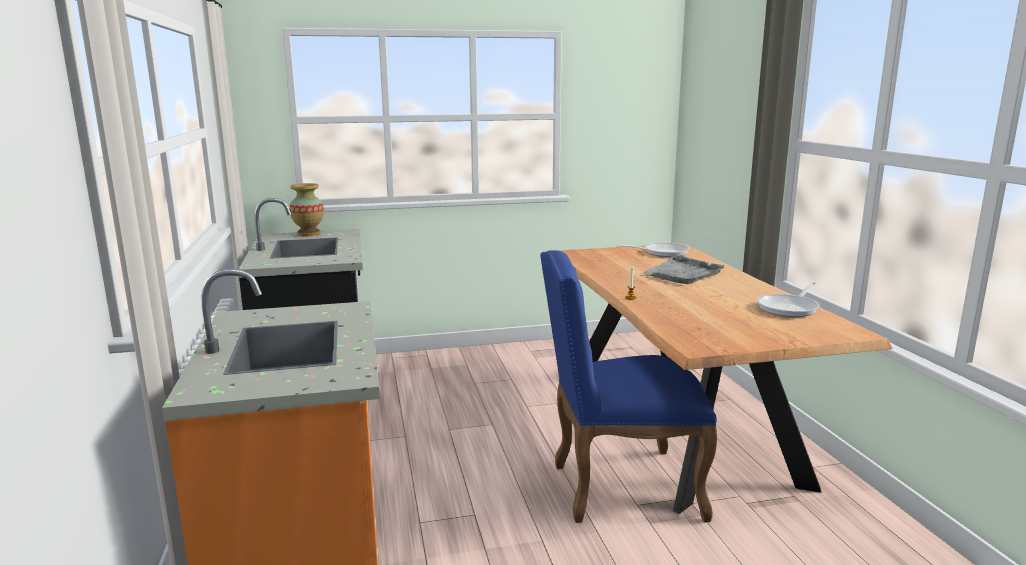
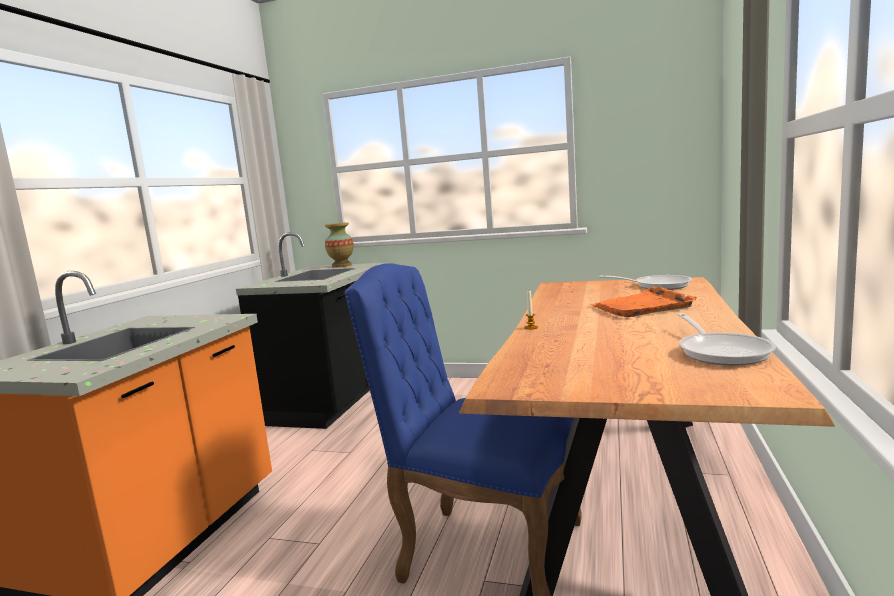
camera: 30 degrees right, 5 degrees down
grey tray [642,256,725,284] -> orange tray [589,287,697,317]
frying pan [756,282,820,317] -> frying pan turned 75 degrees counterclockwise [677,313,776,366]

